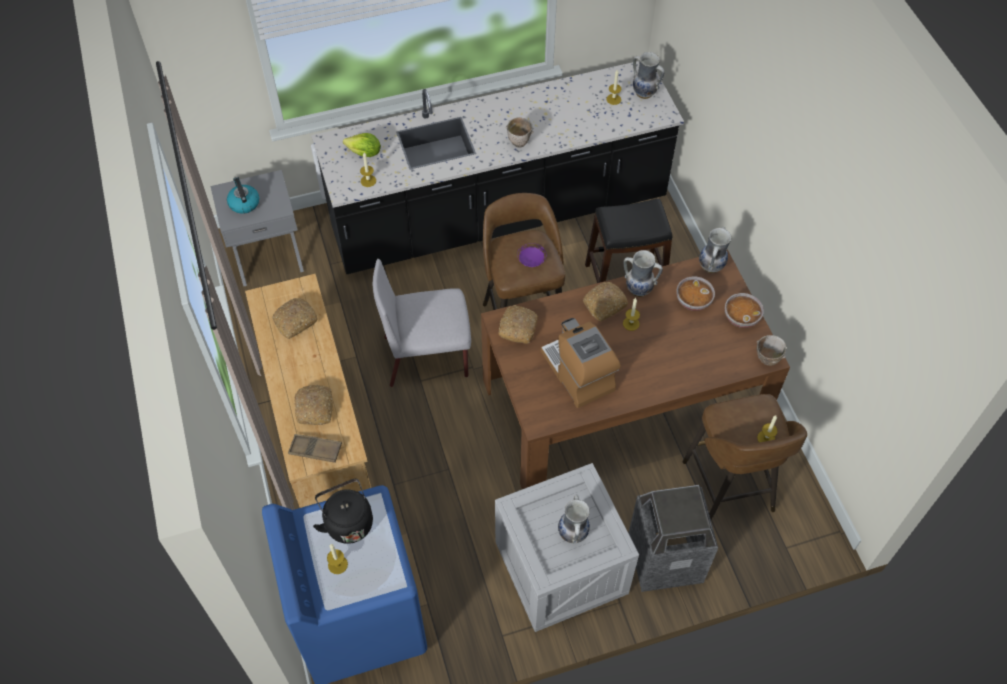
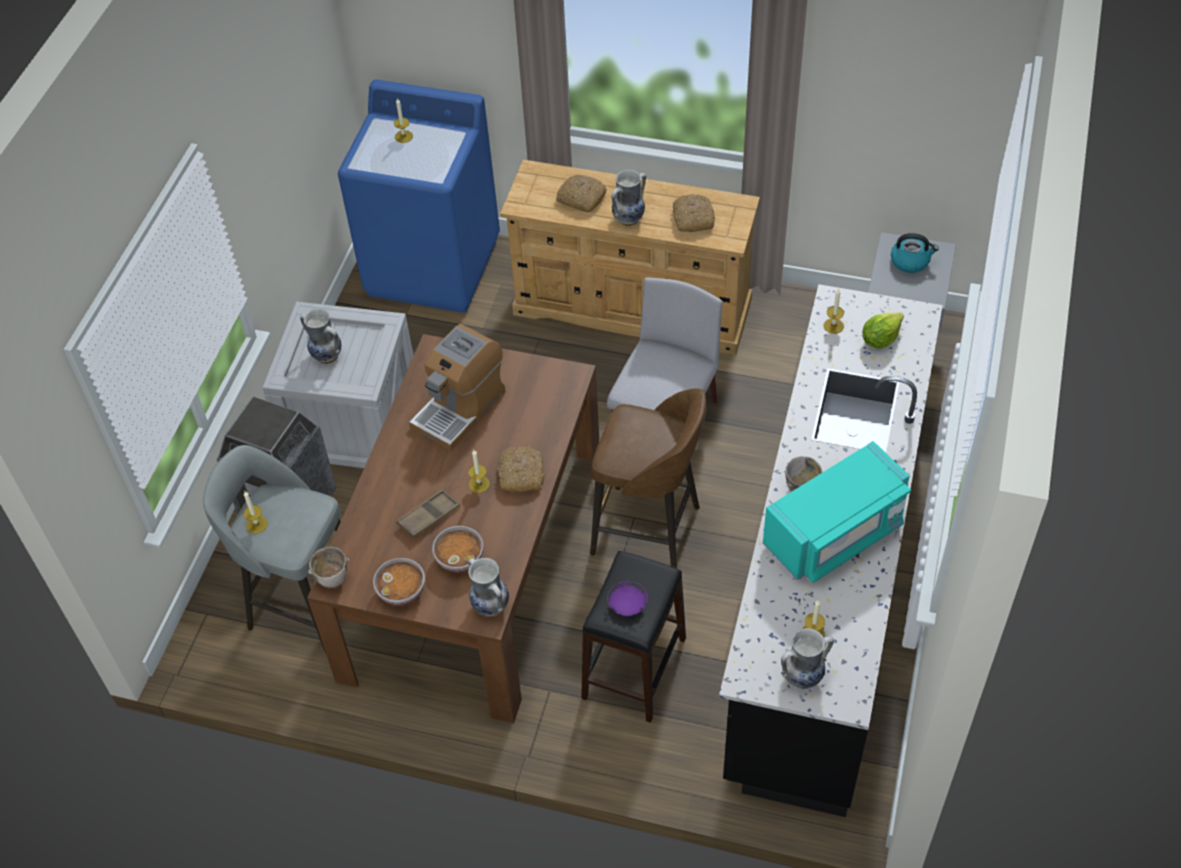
camera: 125 degrees right, 5 degrees down
brown tray [288,434,342,463] -> brown tray moved to [397,490,460,538]
black kettle [313,479,373,544] -> none
bread [498,305,538,344] -> none
purple plate [517,243,546,267] -> purple plate moved to [607,581,648,616]
coffee machine [541,318,621,408] -> coffee machine turned 120 degrees clockwise [409,324,505,451]
vase [624,250,663,297] -> vase moved to [612,169,646,226]
brown stool [683,394,807,520] -> grey stool [203,445,341,653]
none -> turquoise microwave [763,441,911,583]

